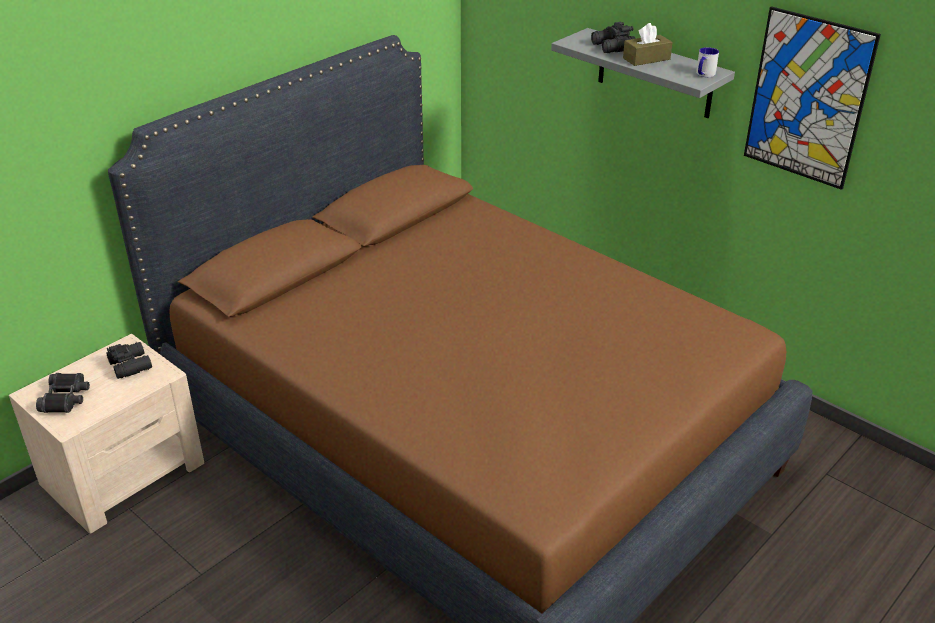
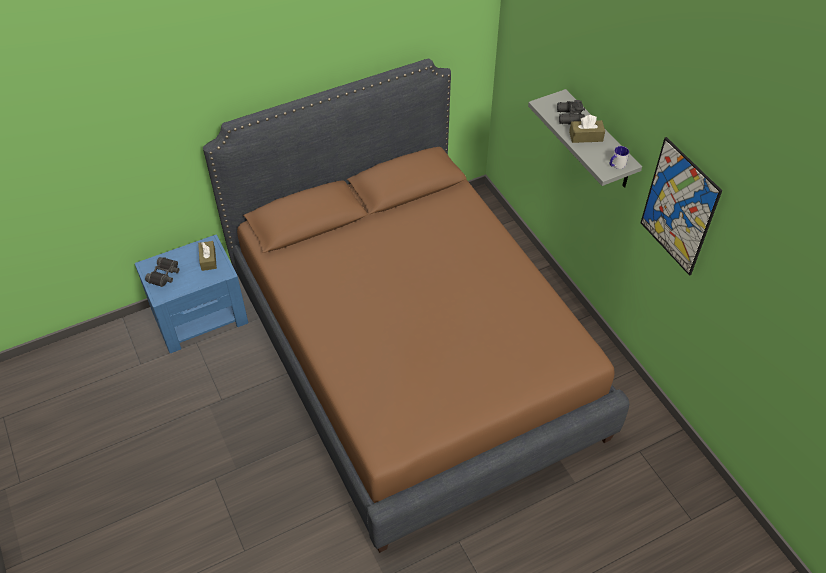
camera: 20 degrees right, 15 degrees up
beige nightstand [9,334,204,534] -> blue nightstand [135,234,248,353]
black binoculars [106,342,152,379] -> brown tissue box [198,241,217,271]

